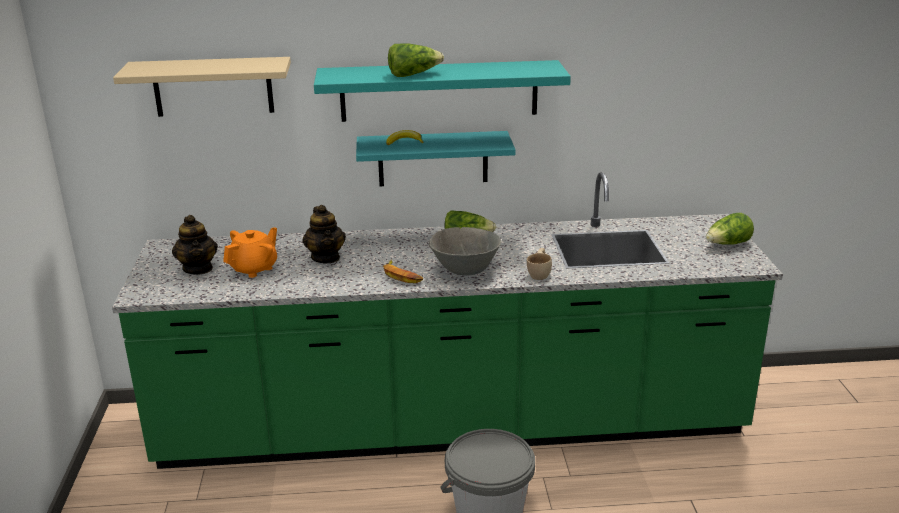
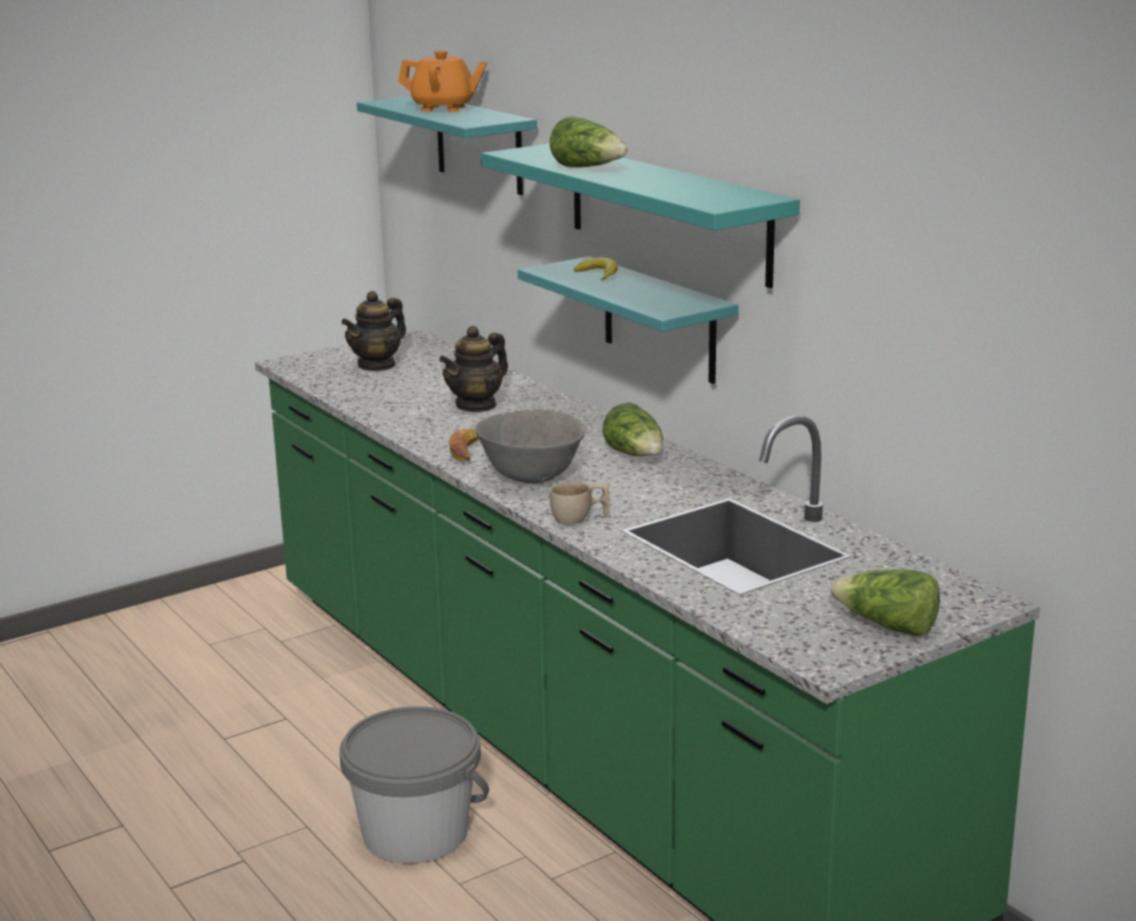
camera: 60 degrees right, 5 degrees down
beige shelf [113,57,291,117] -> turquoise shelf [357,96,537,195]
orange teapot [223,227,277,278] -> orange teapot moved to [398,50,487,112]

